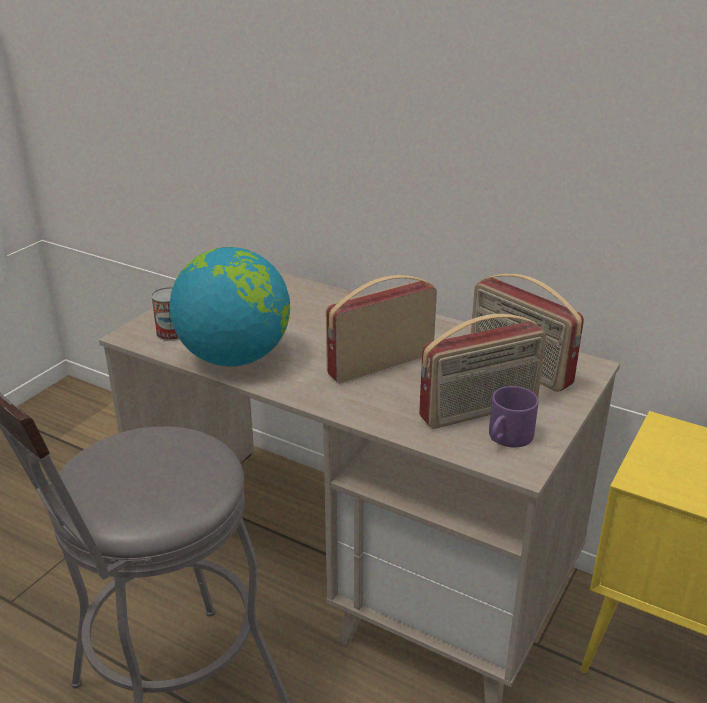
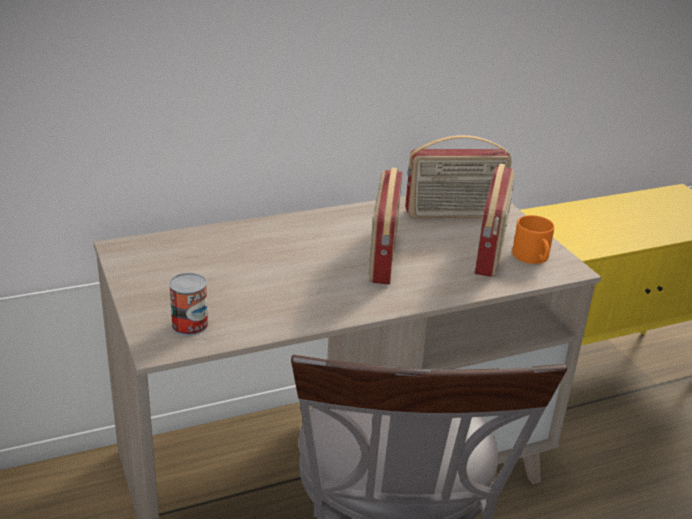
camera: 55 degrees left, 0 degrees up
globe [170,247,290,367] -> none
purple mug [489,386,538,447] -> orange mug [512,215,555,264]

